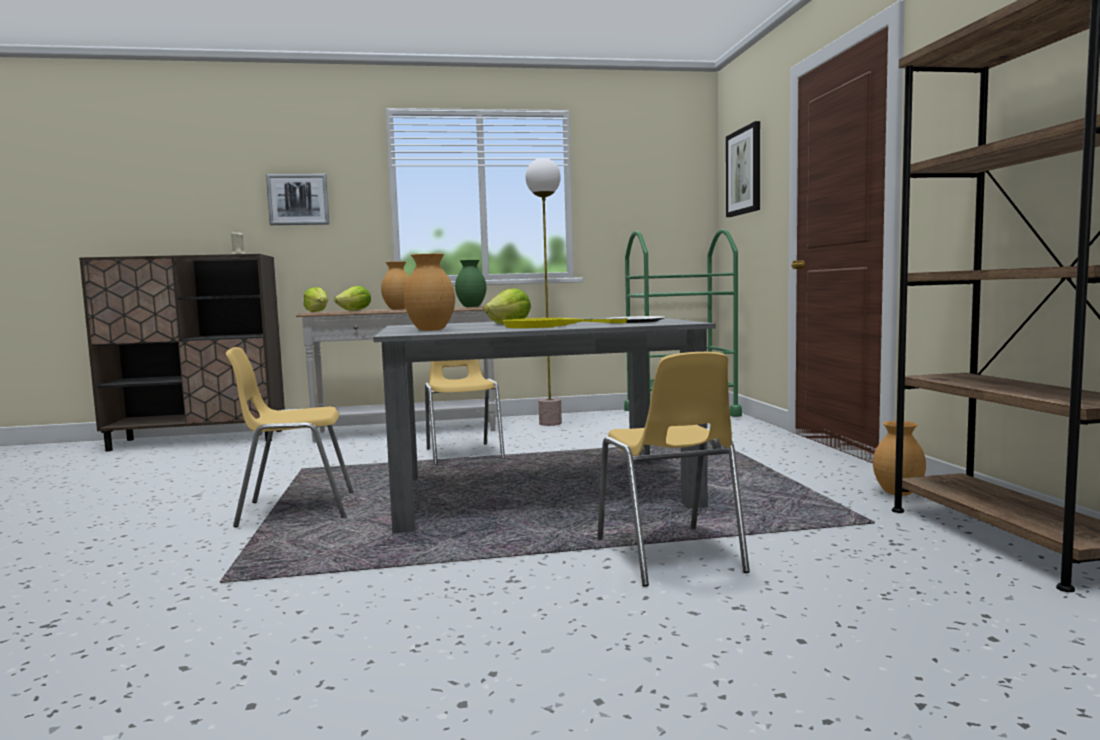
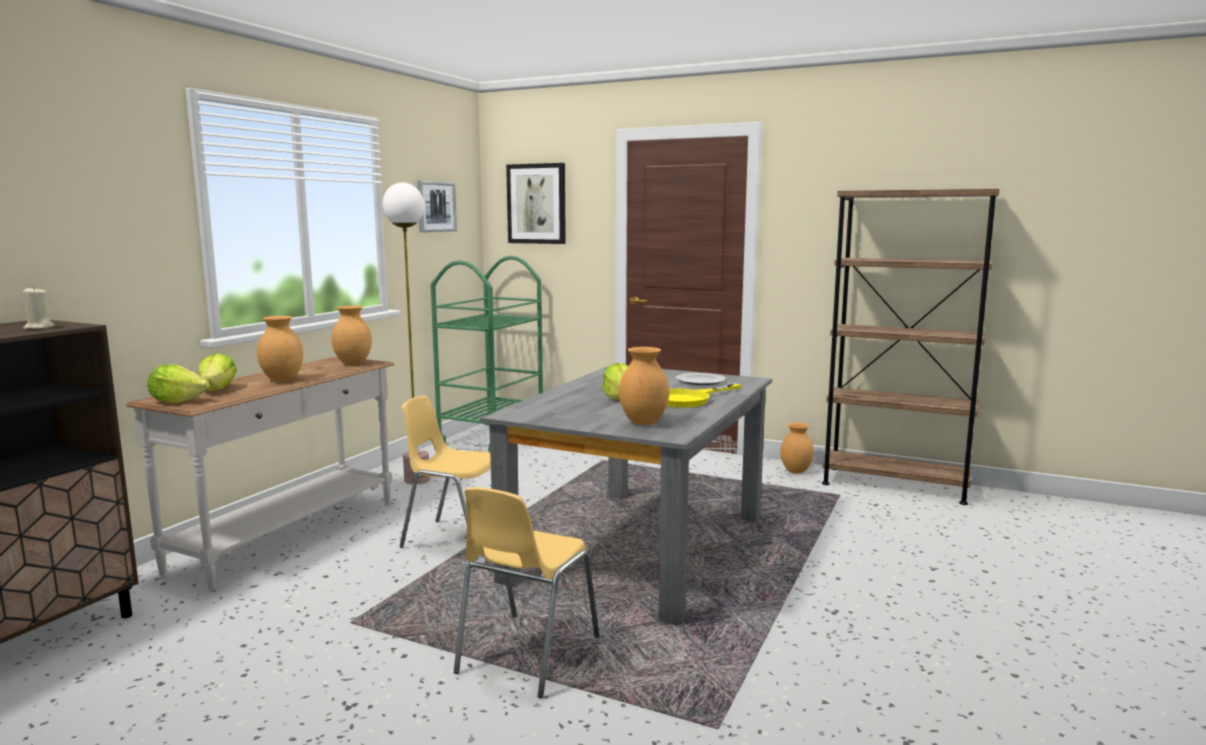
camera: 55 degrees left, 5 degrees up
picture [266,174,330,225] -> picture moved to [417,181,457,232]
green vase [455,260,486,307] -> brown vase [331,306,372,365]
yellow chair [597,352,750,587] -> none

